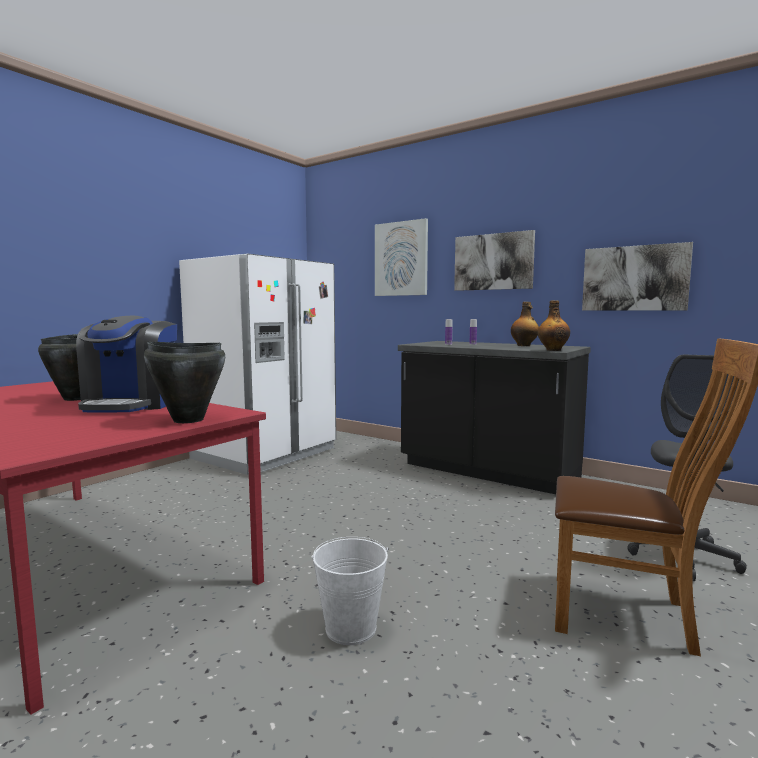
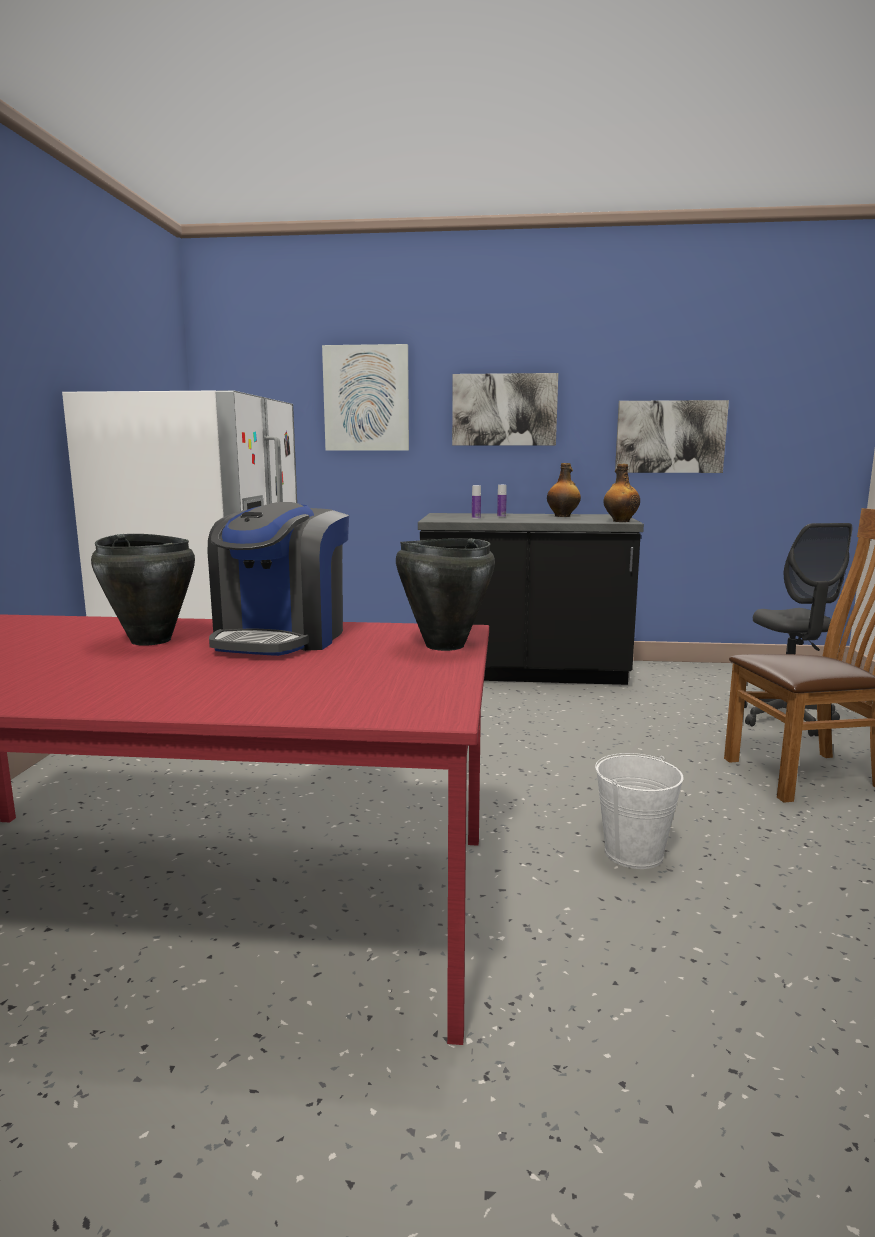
camera: 30 degrees left, 5 degrees up
coffee machine [76,316,177,412] -> coffee machine turned 45 degrees clockwise [208,502,349,656]

